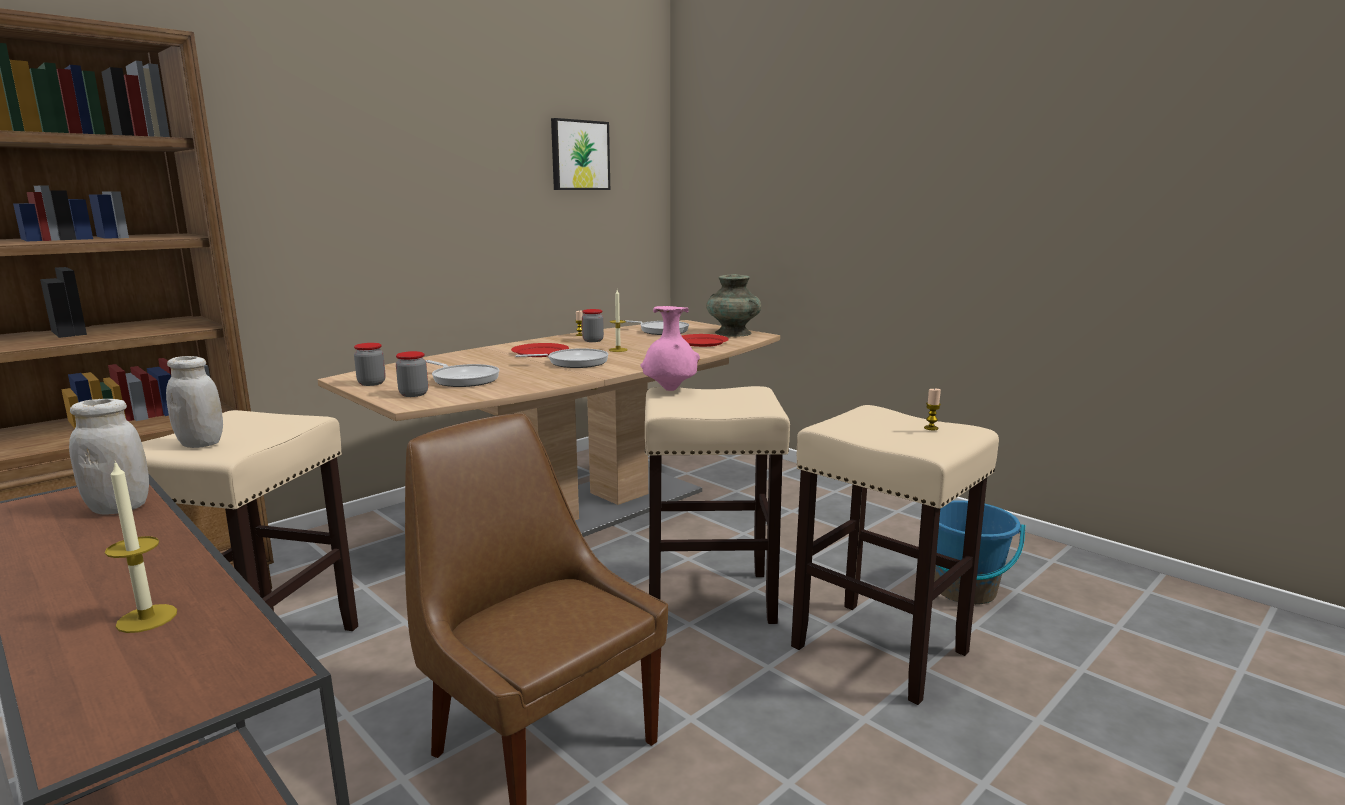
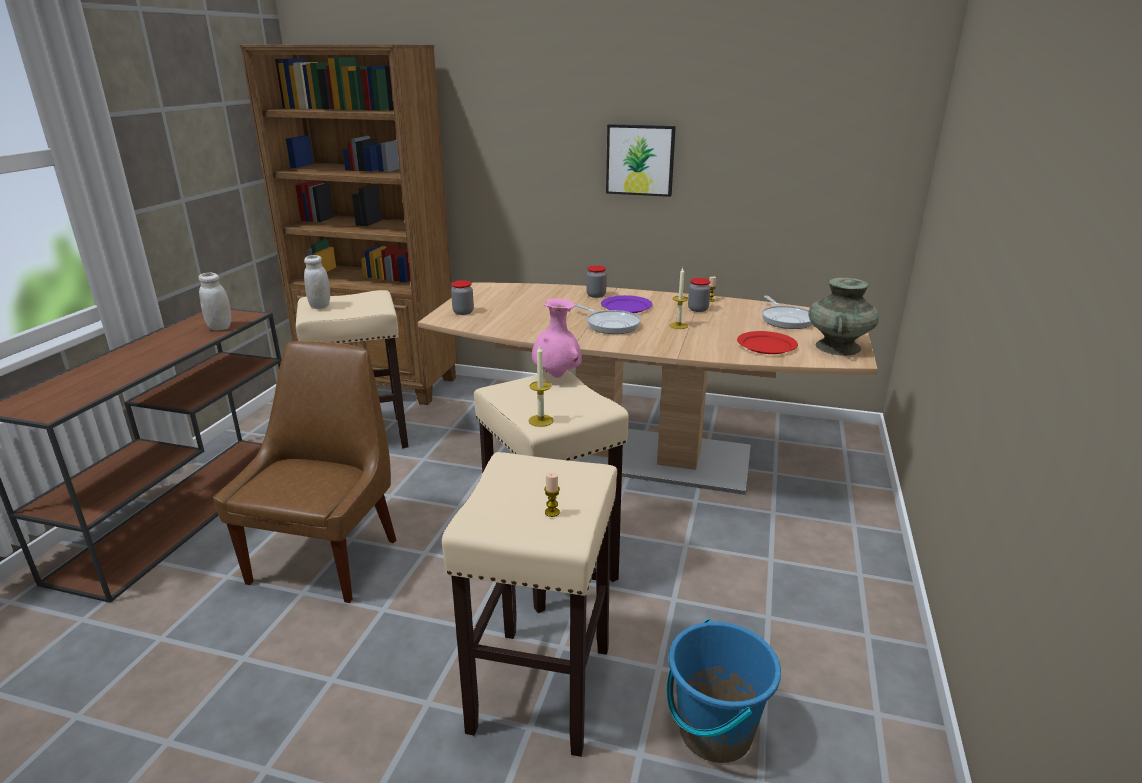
camera: 60 degrees right, 10 degrees up
candle [105,460,177,633] -> candle moved to [529,345,554,427]
jar [354,343,386,386] -> jar moved to [586,265,607,298]
frying pan [426,360,499,387] -> none
red plate [511,343,569,357] -> purple plate [601,295,653,313]
picture [551,118,610,190] -> picture moved to [606,124,676,197]

